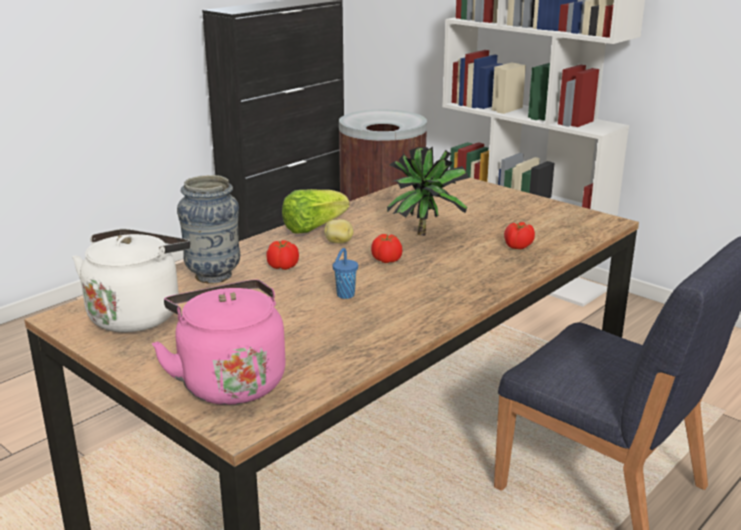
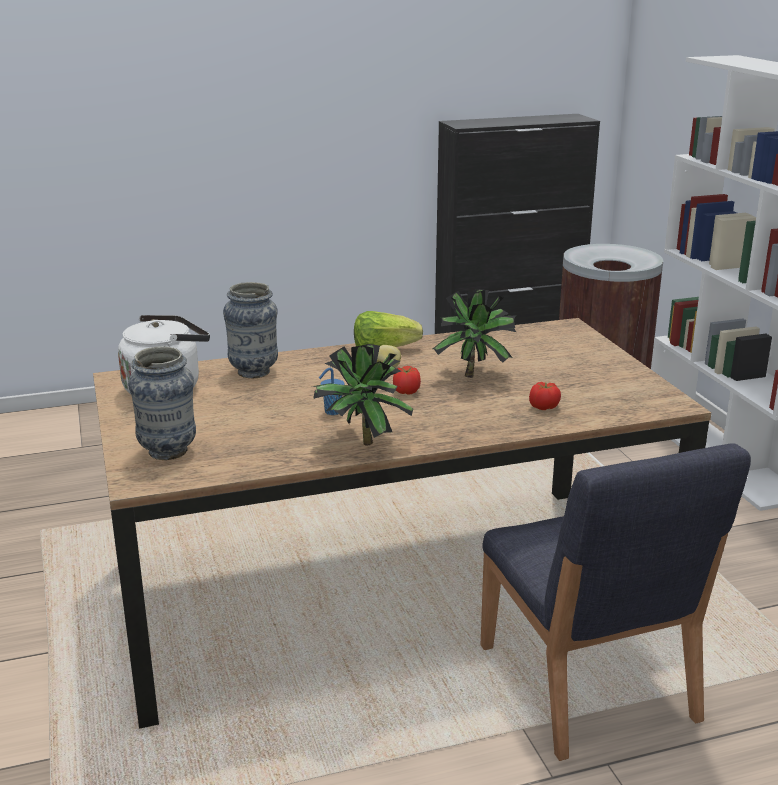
camera: 30 degrees right, 0 degrees up
pink kettle [152,279,286,405] -> vase [128,346,196,460]
tomato [266,240,299,270] -> none
none -> potted plant [313,344,413,446]

